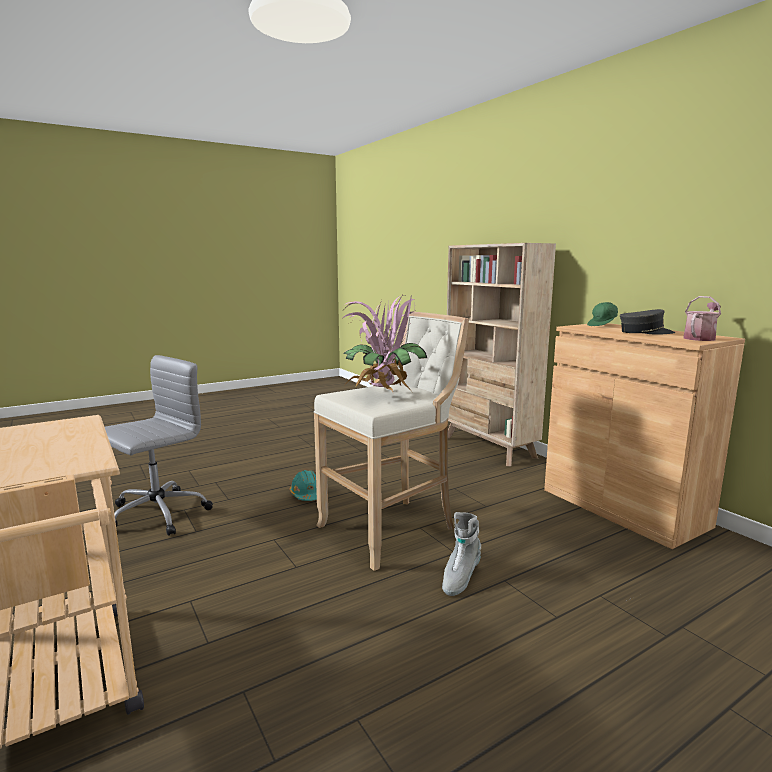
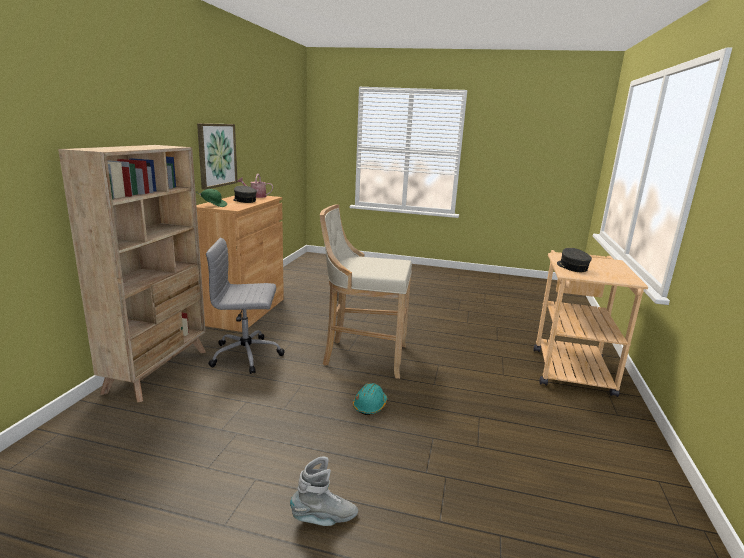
camera: 135 degrees left, 5 degrees up
grey office chair [105,355,213,536] -> grey office chair moved to [206,237,285,374]
potted plant [340,296,427,392] -> none
grey boot [442,512,481,596] -> grey boot moved to [290,457,358,526]
none -> picture [197,123,238,190]
none -> grey cap [557,248,592,272]

